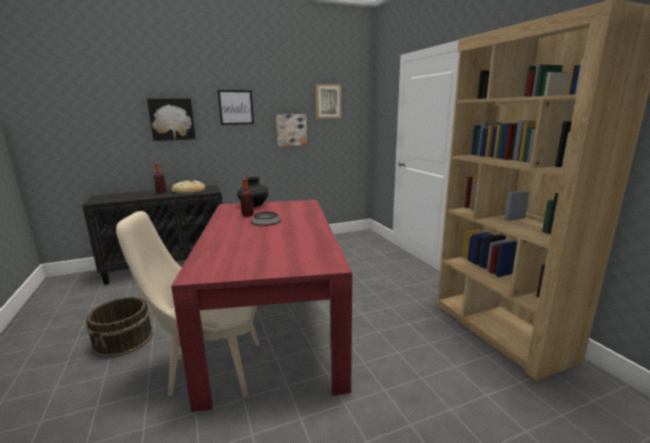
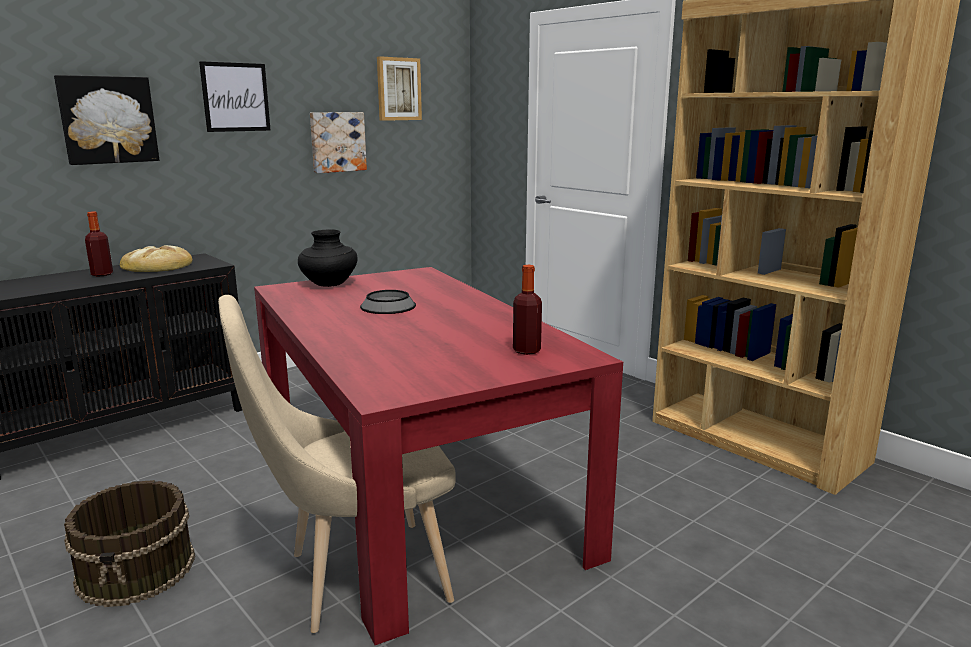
camera: 20 degrees left, 0 degrees up
bottle [240,178,254,217] -> bottle moved to [513,265,542,355]

